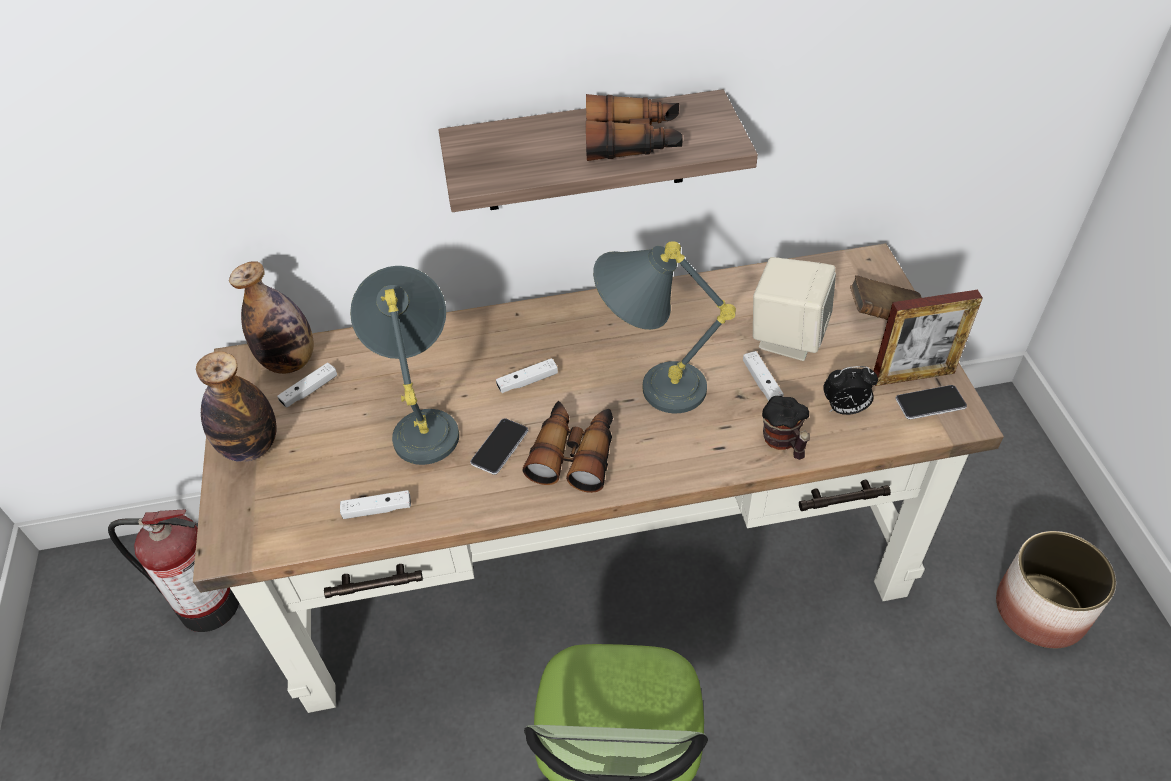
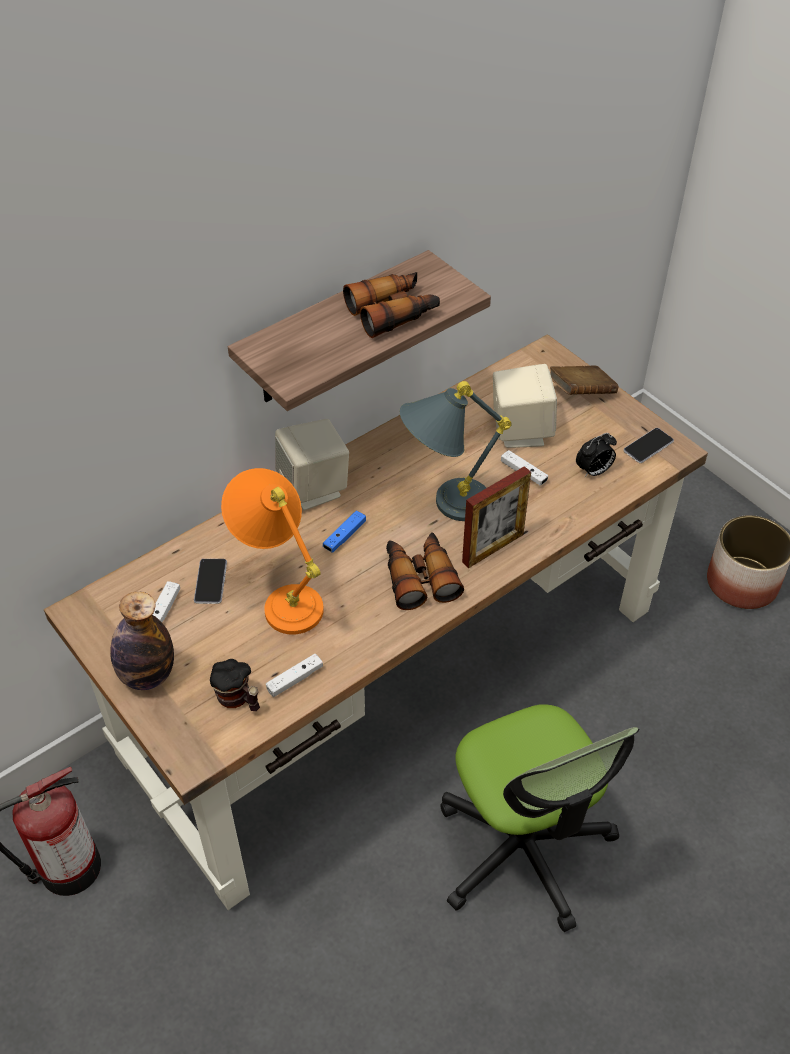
camera: 30 degrees left, 0 degrees up
bottle [229,261,314,374] -> none
grey table lamp [350,266,459,465] -> orange table lamp [221,468,324,635]
phone [470,418,528,475] -> phone moved to [194,559,227,604]
white game controller [496,358,558,393] -> blue game controller [323,511,366,552]
mug [762,396,810,460] -> mug moved to [210,659,260,711]
picture frame [874,290,983,386] -> picture frame moved to [462,466,531,568]
none -> beige speaker [275,419,349,510]

